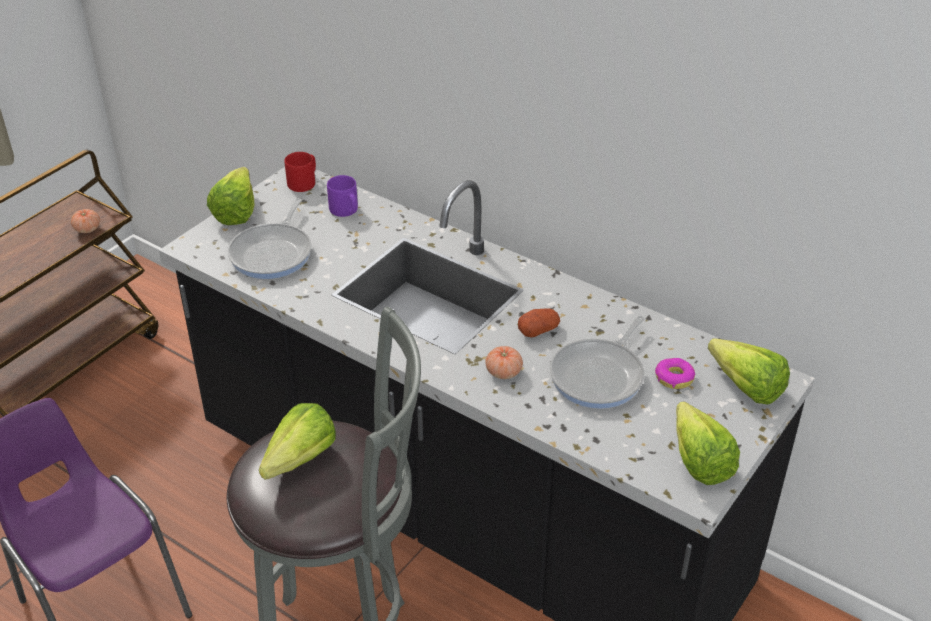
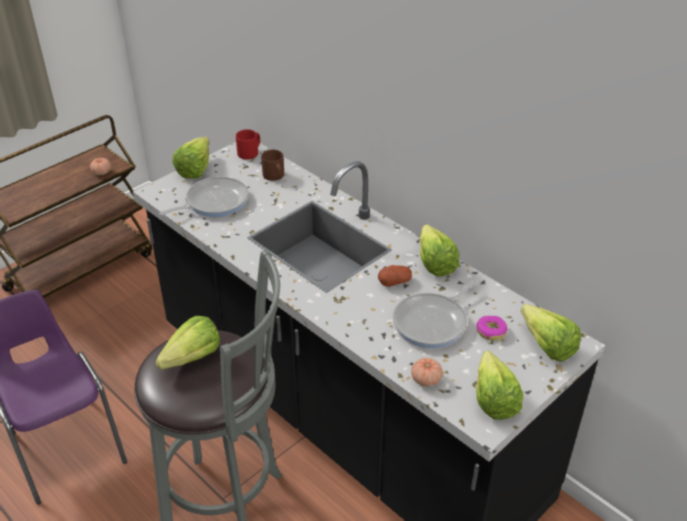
camera: 10 degrees right, 0 degrees up
frying pan [228,198,312,279] -> frying pan turned 150 degrees counterclockwise [159,176,248,217]
purple mug [327,175,358,217] -> brown mug [261,150,284,181]
tomato [485,346,523,379] -> tomato moved to [411,358,443,387]
none -> lettuce [420,225,460,277]

